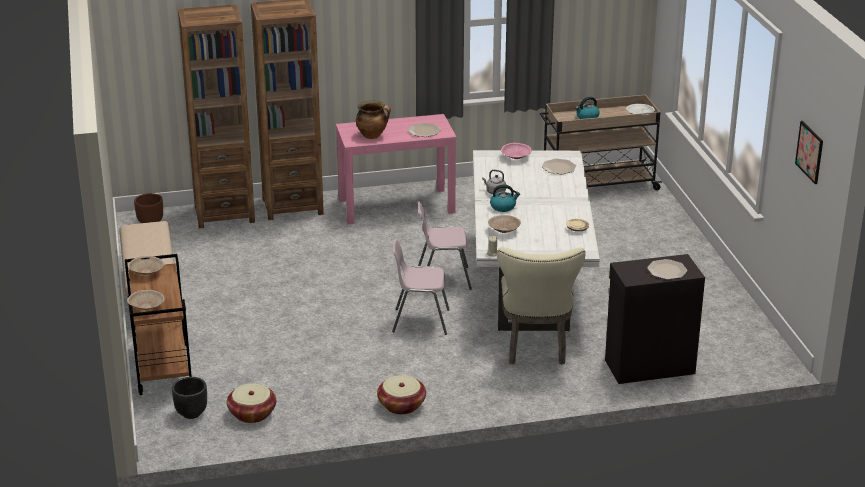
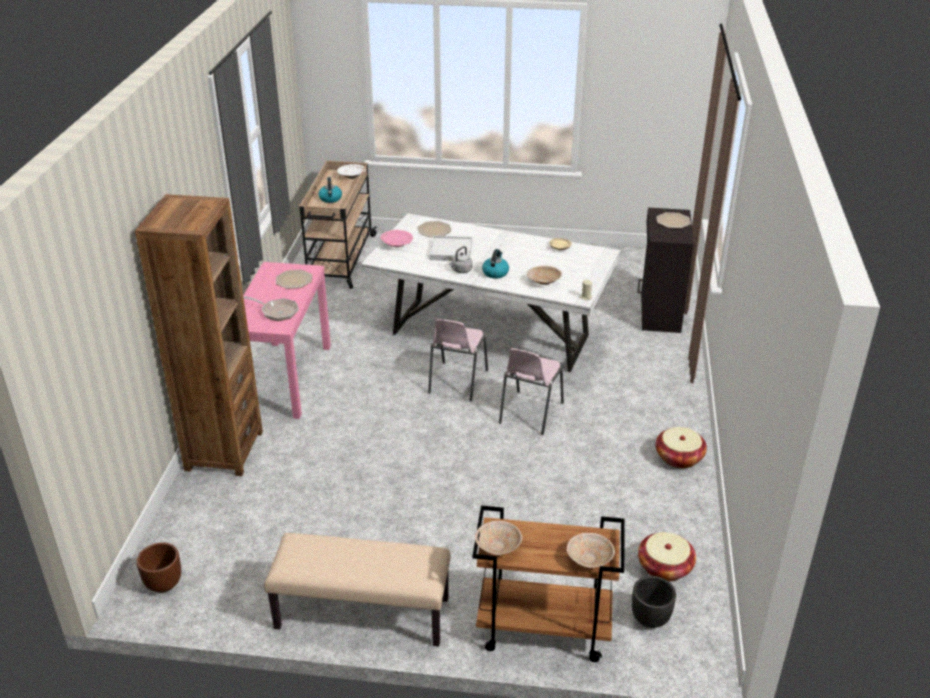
camera: 70 degrees left, 5 degrees up
brown bookcase [178,5,255,228] -> none
cooking pot [356,101,391,139] -> frying pan [244,296,299,321]
beige chair [497,247,586,365] -> none
picture [795,121,823,184] -> none
none -> white tray [429,236,472,261]

